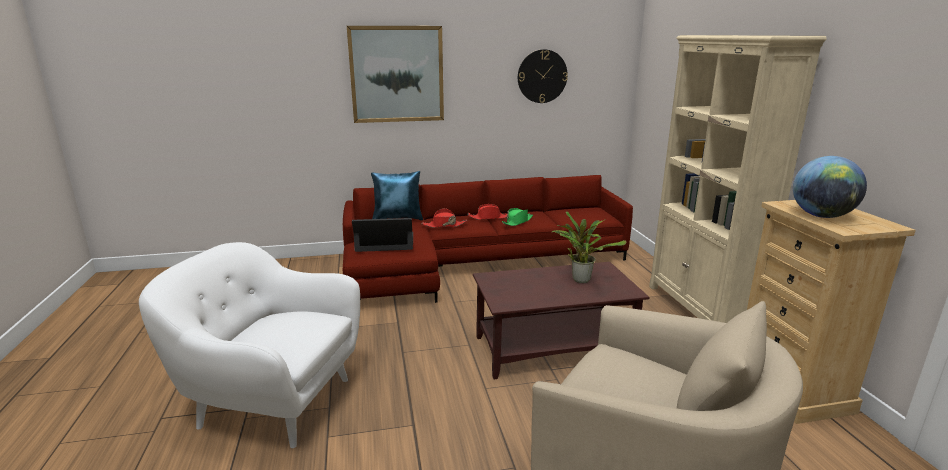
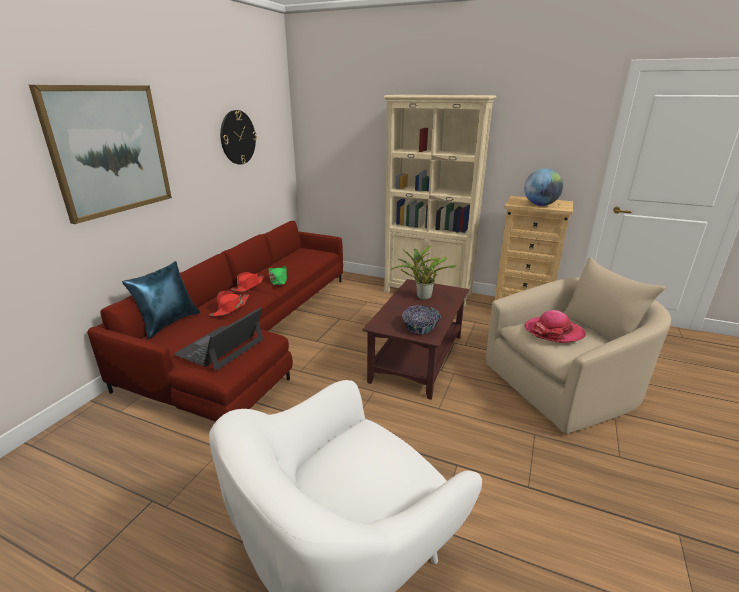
camera: 55 degrees left, 5 degrees up
none -> bowl [402,305,441,335]
none -> hat [524,310,586,343]

